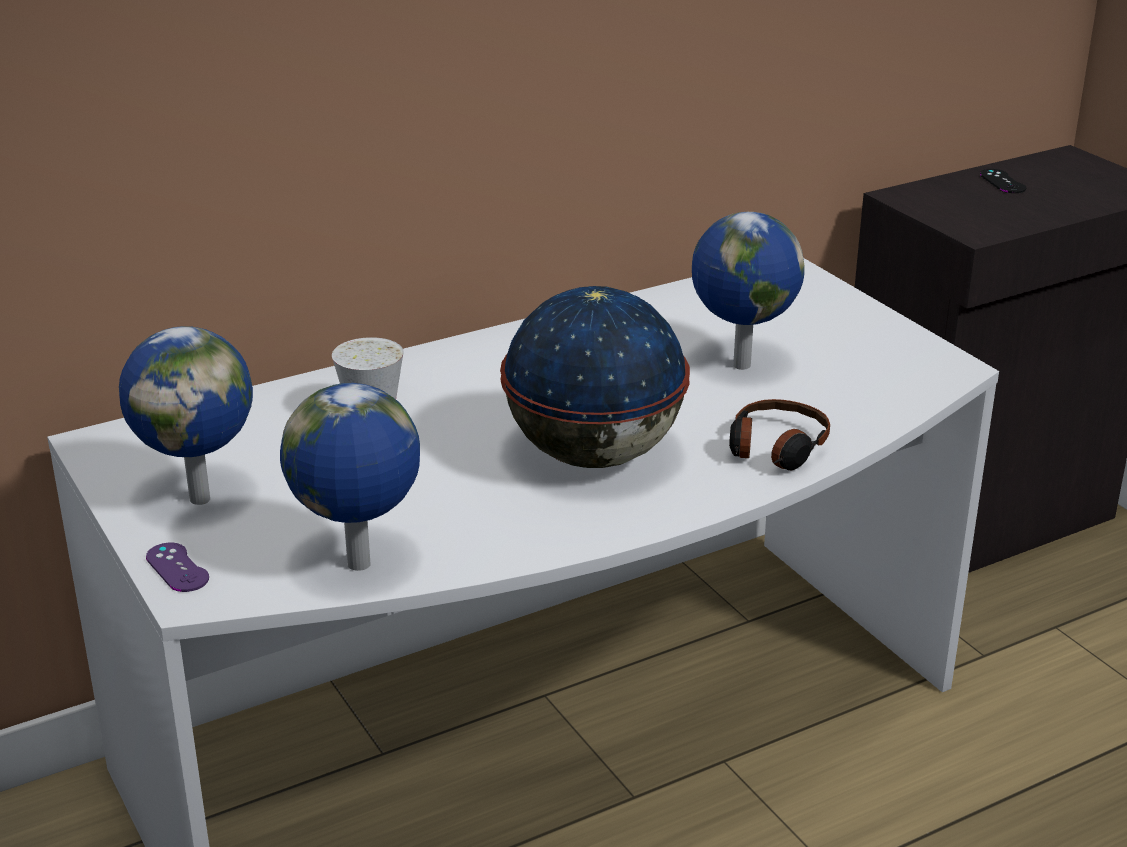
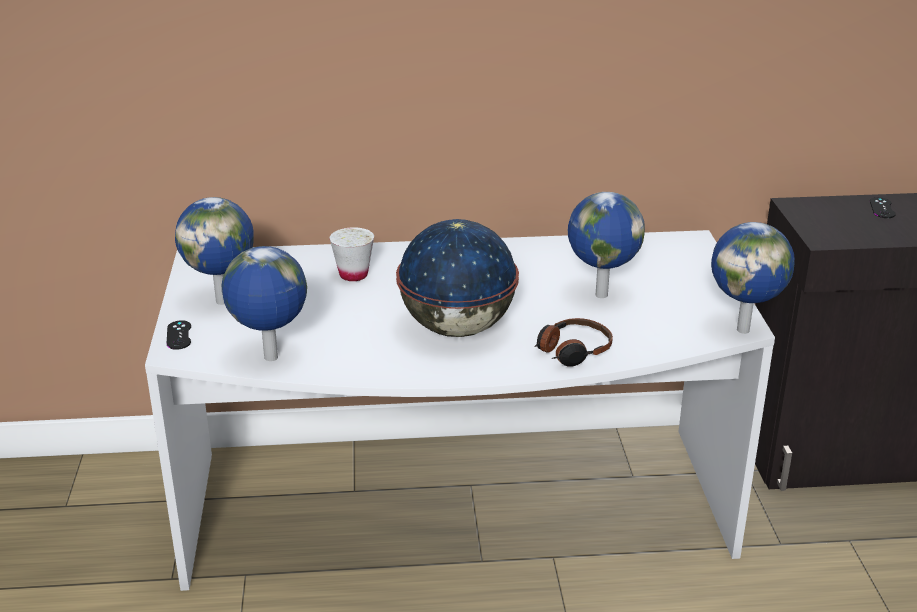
camera: 25 degrees right, 0 degrees up
purple game controller [146,543,209,592] -> black game controller [167,320,191,350]
none -> globe [711,222,795,334]

